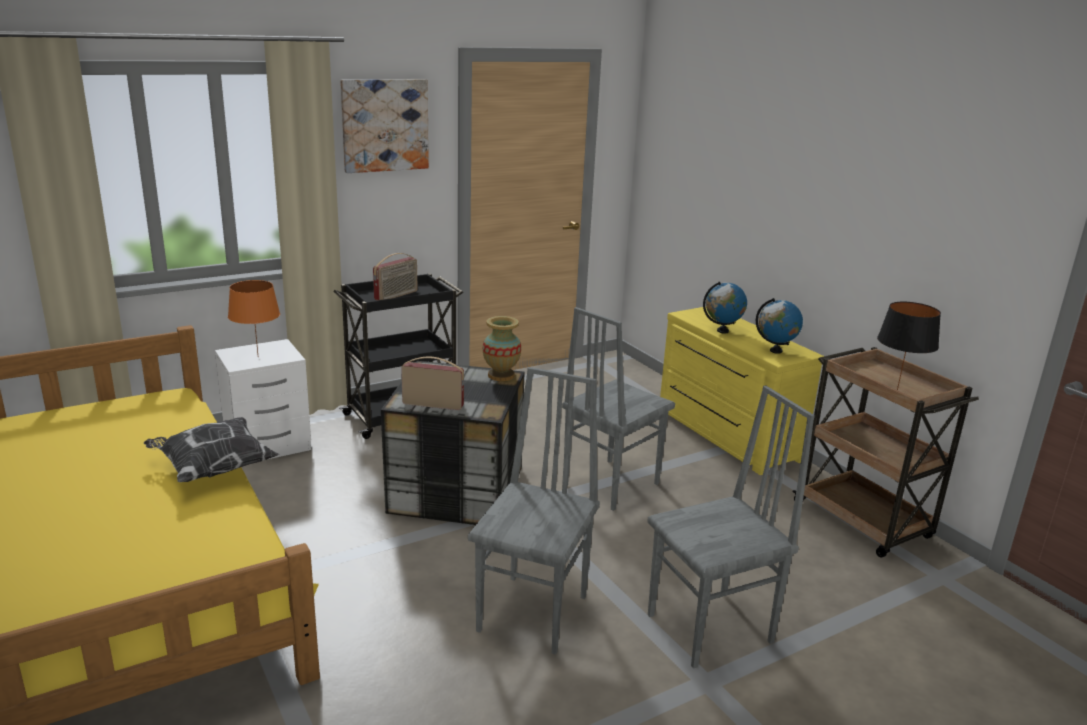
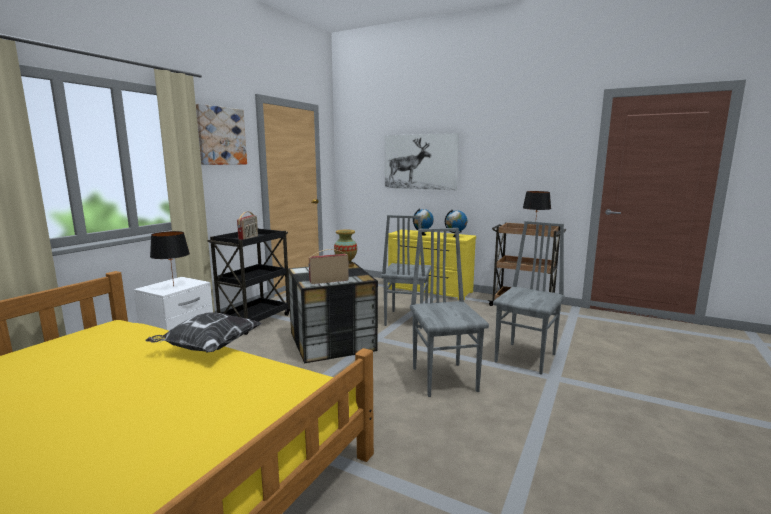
camera: 30 degrees left, 10 degrees down
orange table lamp [228,280,280,354] -> black table lamp [150,231,190,286]
none -> picture [385,133,459,190]

